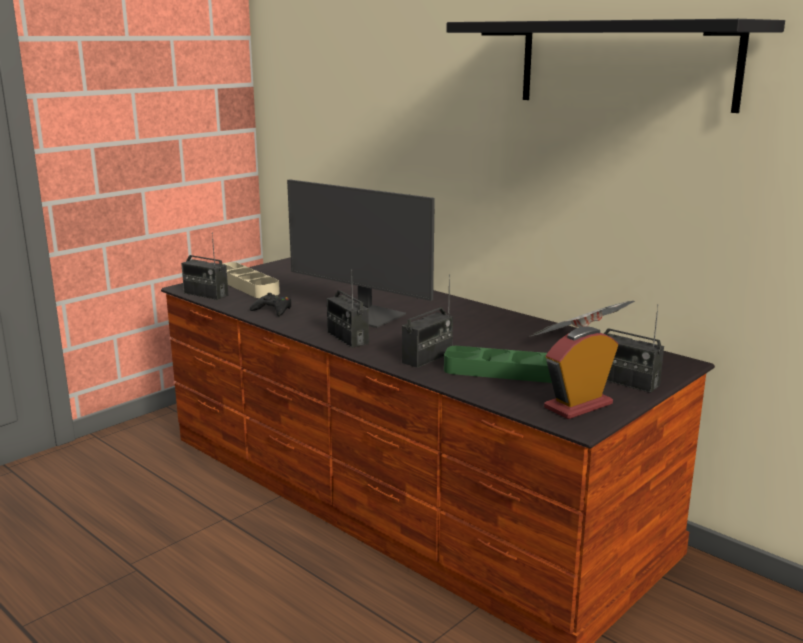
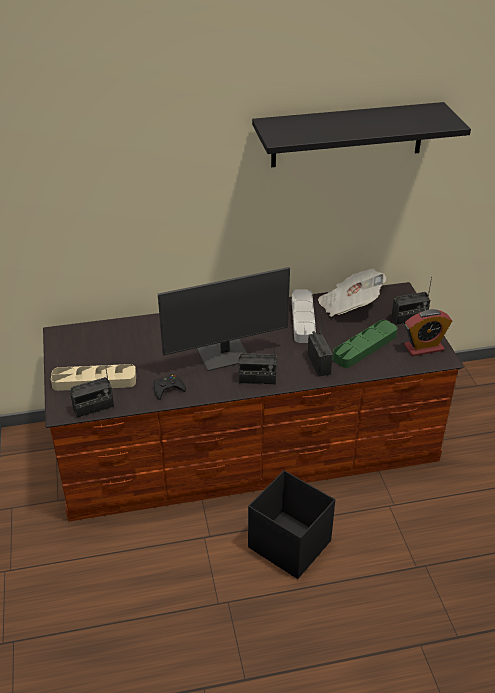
camera: 55 degrees left, 20 degrees up
alarm clock [544,327,619,419] -> alarm clock turned 105 degrees counterclockwise [404,309,452,356]
none -> black storage box [248,470,335,579]
none -> grey tray [292,290,316,343]

